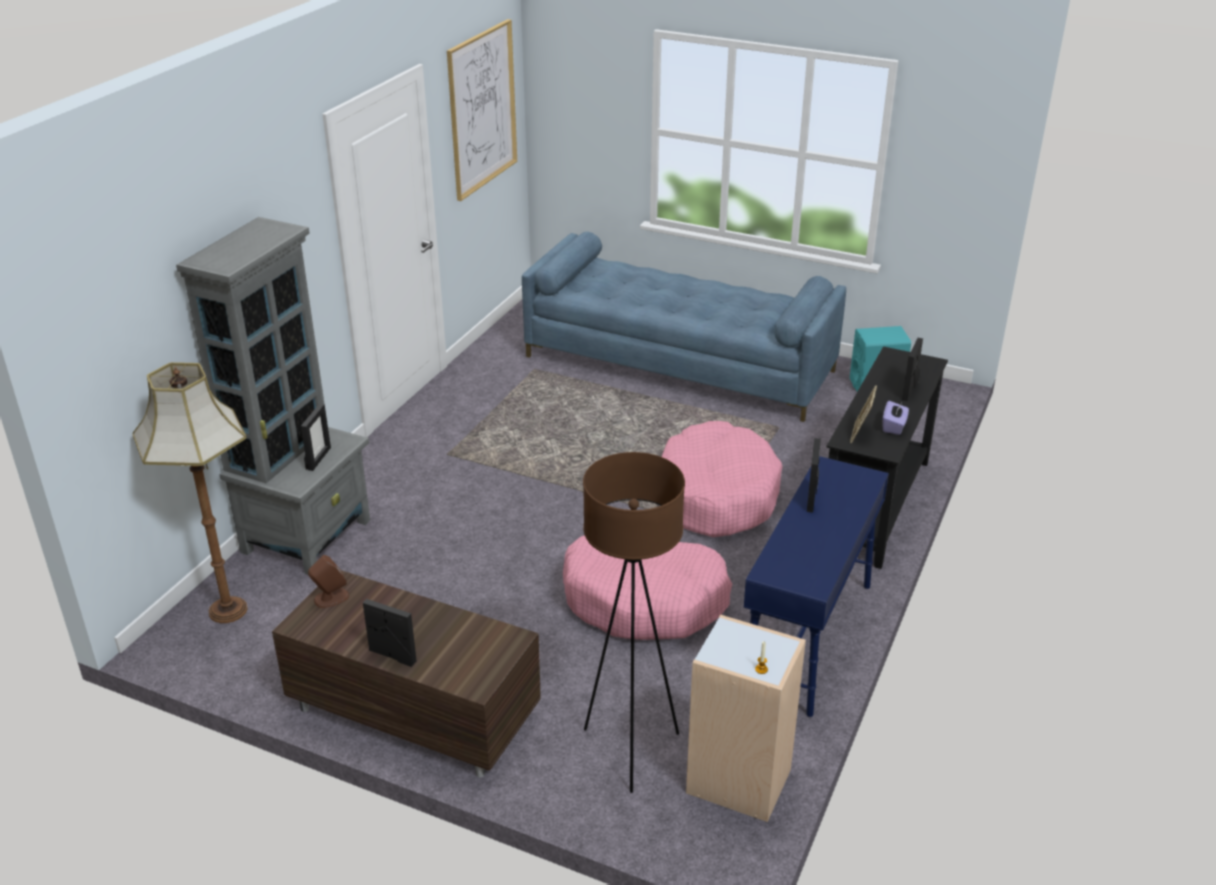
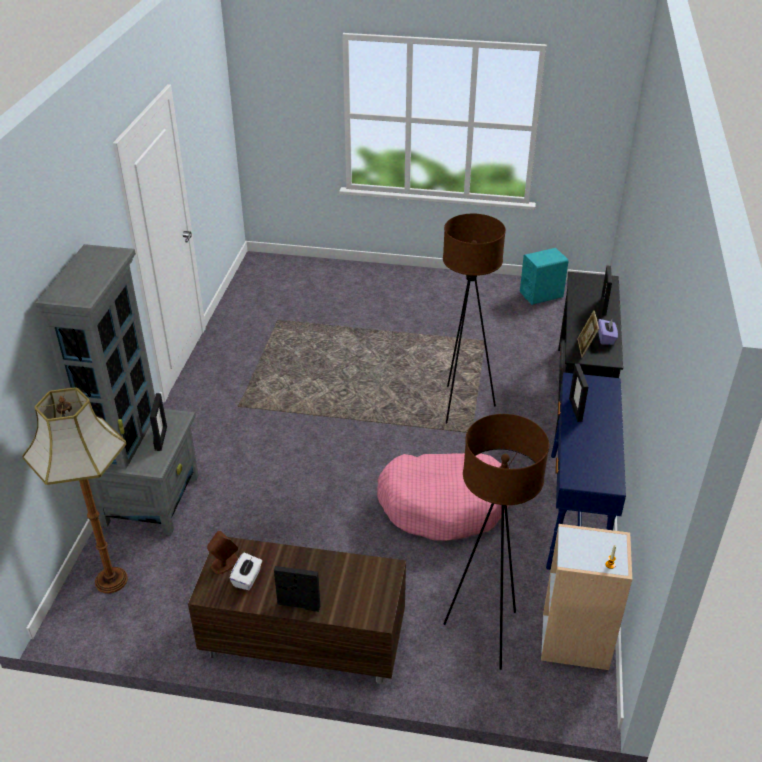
camera: 15 degrees left, 5 degrees up
picture [447,19,517,201] -> none
blue sofa [522,232,846,422] -> none
pink dog bed [662,421,782,537] -> brown floor lamp [443,214,506,423]
none -> white tissue box [229,553,262,590]

